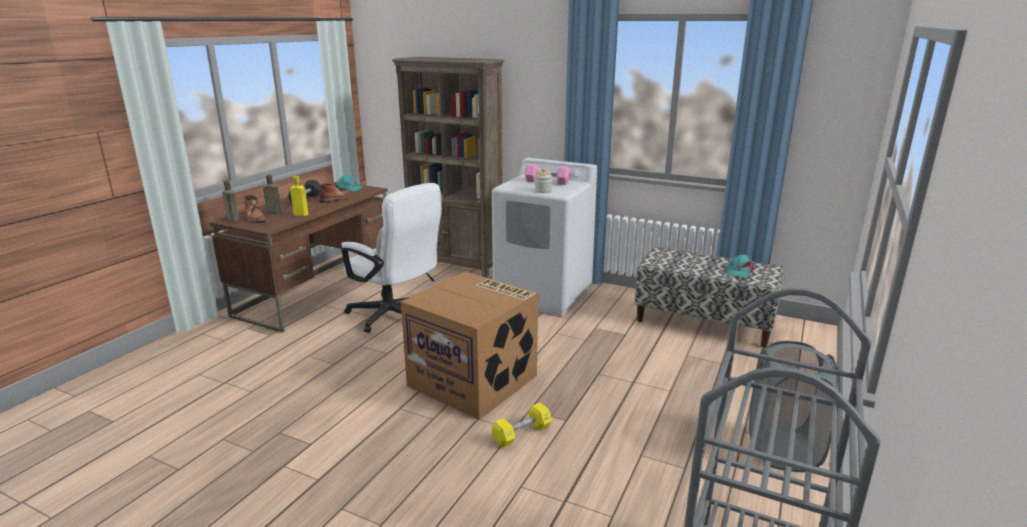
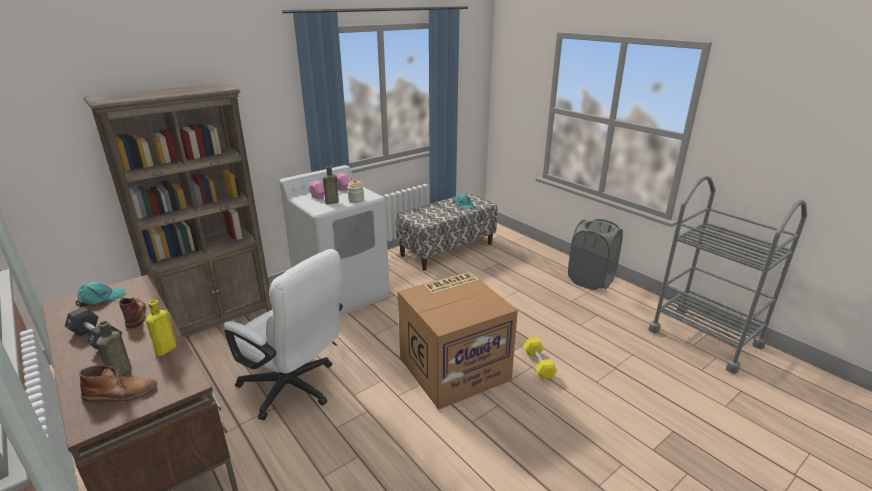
camera: 65 degrees left, 5 degrees up
brown bottle [222,180,239,222] -> brown bottle moved to [323,166,339,204]
white office chair [341,183,442,333] -> white office chair turned 60 degrees clockwise [224,249,343,420]

